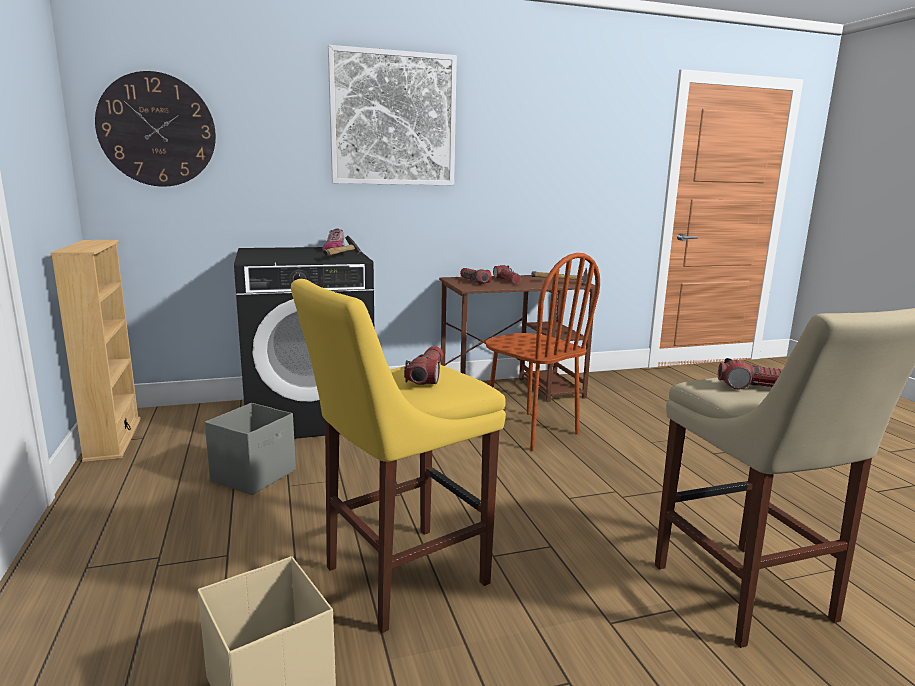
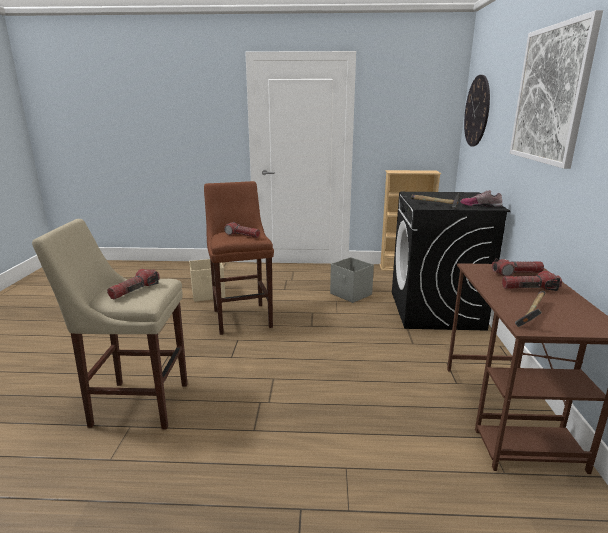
camera: 110 degrees right, 5 degrees up
yellow stool [291,279,506,633] -> brown stool [204,181,274,335]
brown chair [485,253,600,451] -> none

